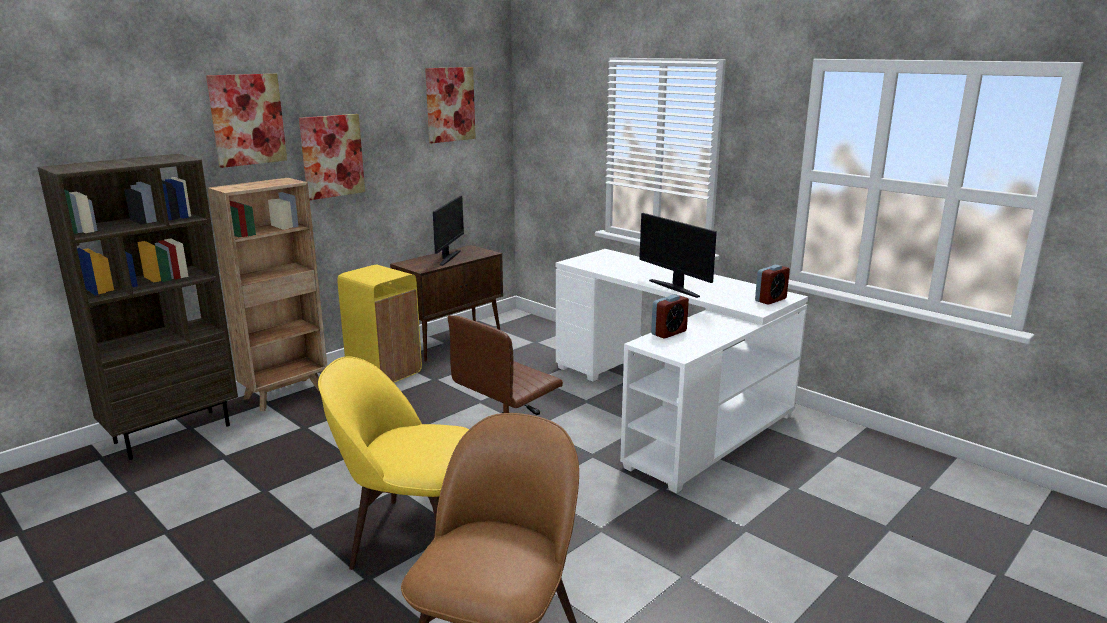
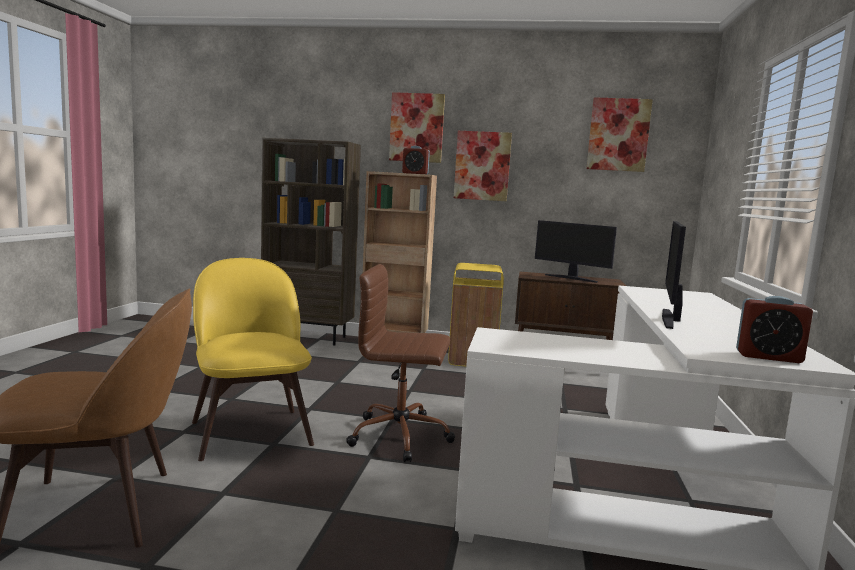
camera: 55 degrees right, 10 degrees down
monitor [433,196,464,266] -> monitor turned 60 degrees clockwise [535,220,617,283]
alarm clock [651,294,689,339] -> alarm clock moved to [402,146,430,174]

